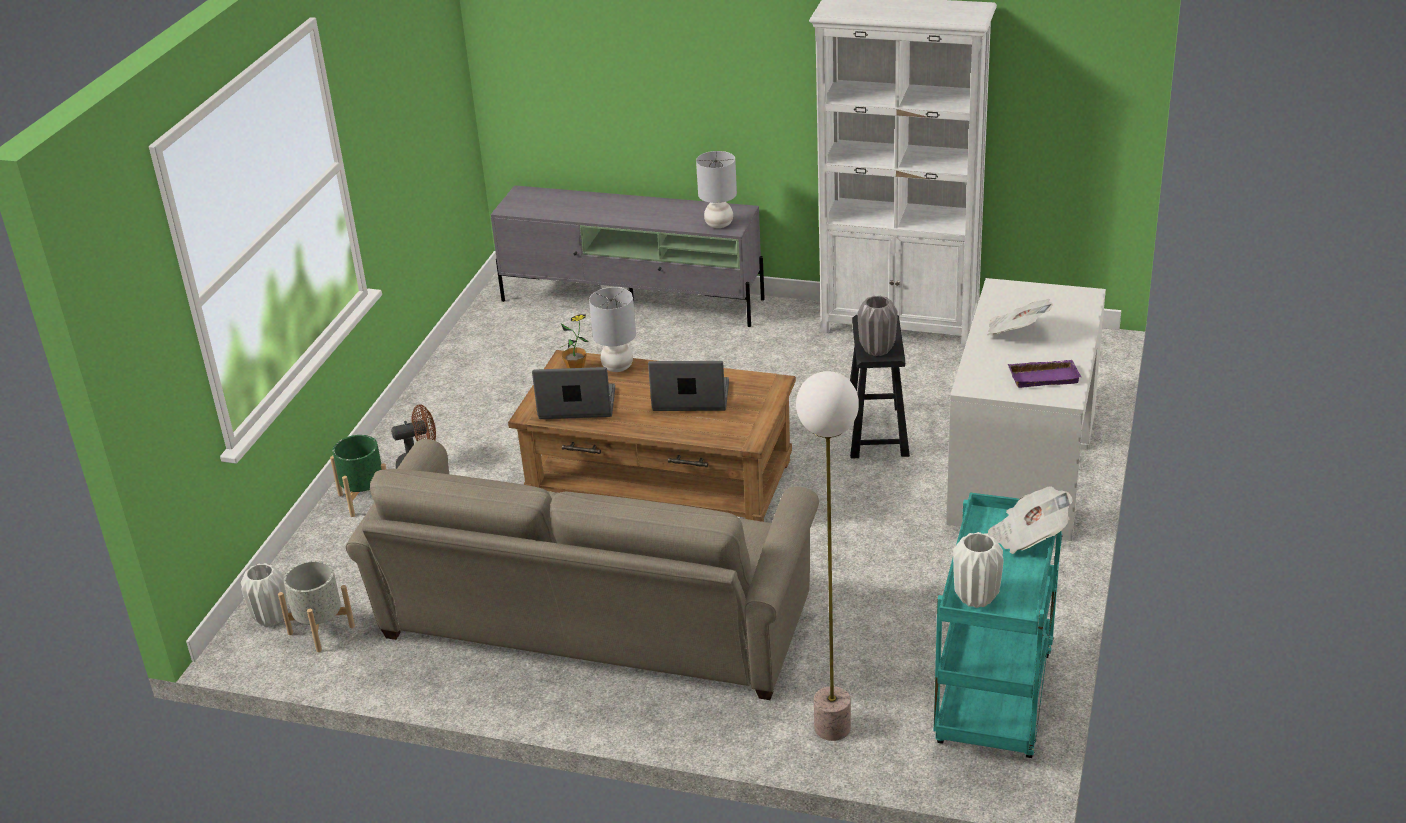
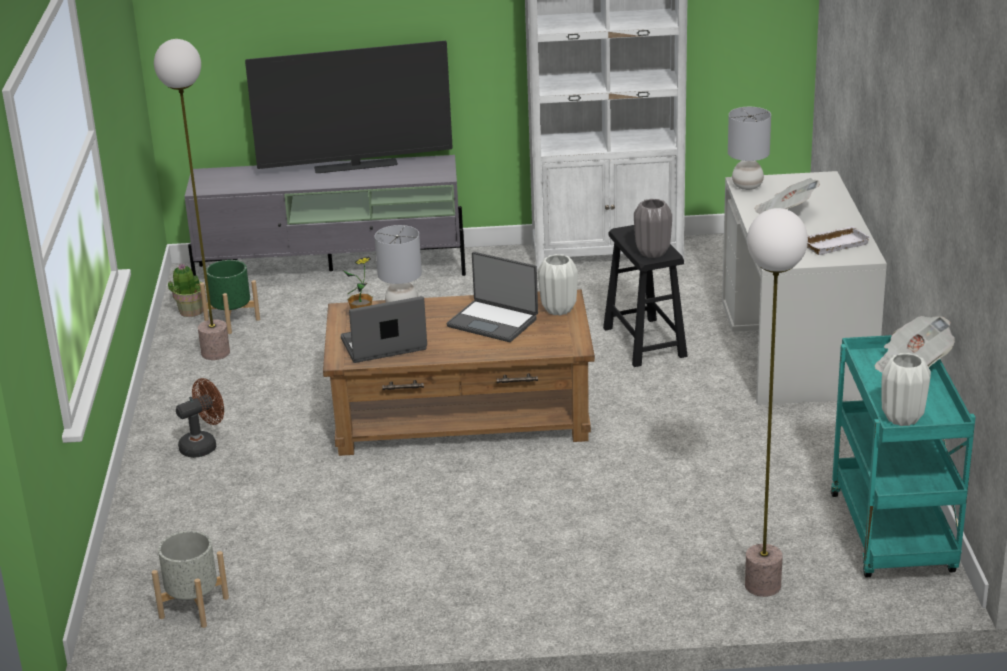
camera: 20 degrees left, 5 degrees down
white vase [241,563,288,626] -> white vase moved to [538,254,578,316]
green planter [330,435,386,517] -> green planter moved to [200,260,260,334]
beige sofa [346,439,819,700] -> none
laptop [648,361,729,411] -> laptop turned 135 degrees counterclockwise [447,252,538,342]
grey table lamp [696,151,737,228] -> grey table lamp moved to [728,107,771,190]
purple tray [1008,360,1081,388] -> white tray [807,226,871,255]
none -> floor lamp [154,39,230,360]
none -> potted plant [168,263,206,317]
none -> television [245,41,453,173]

